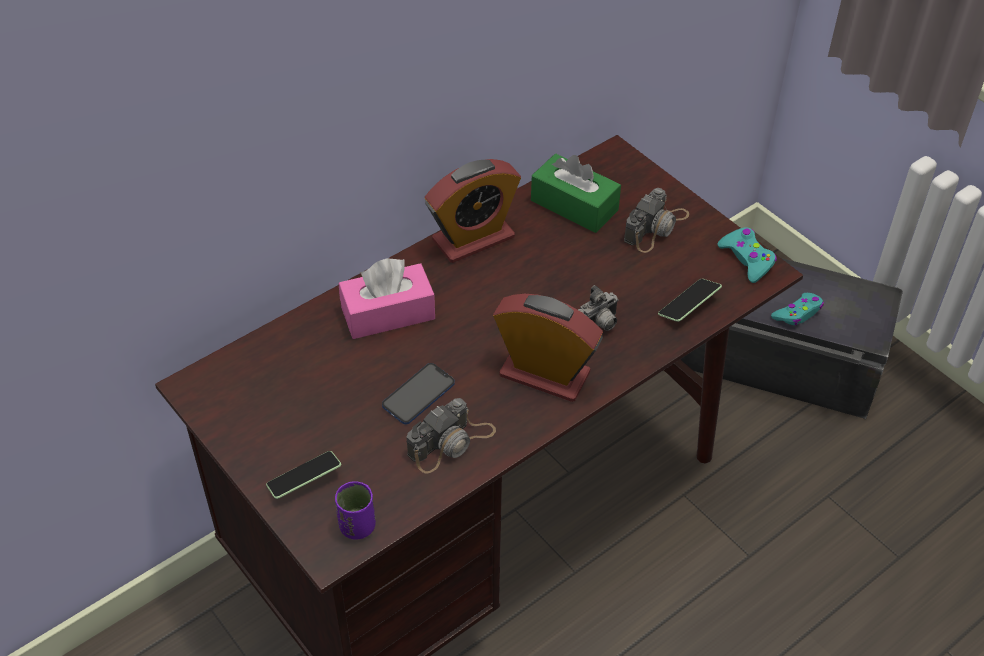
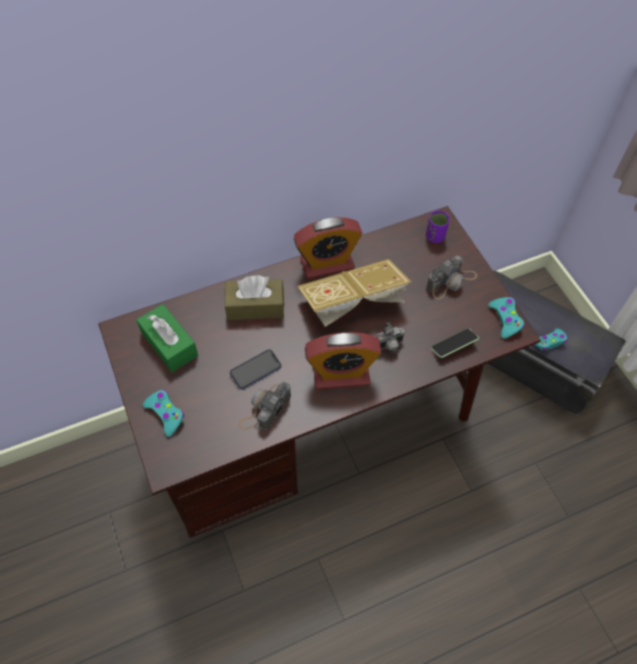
camera: 15 degrees right, 10 degrees up
phone [266,451,341,499] -> turquoise game controller [143,390,184,437]
purple cup [335,481,376,540] -> purple cup moved to [426,211,450,243]
pink tissue box [339,258,435,339] -> brown tissue box [225,275,284,320]
camera [407,398,496,473] -> camera turned 150 degrees clockwise [238,382,291,430]
alarm clock [493,294,603,402] -> alarm clock turned 135 degrees clockwise [305,332,382,389]
green tissue box [531,153,621,233] -> green tissue box moved to [136,304,198,372]
none -> book [297,259,411,327]

